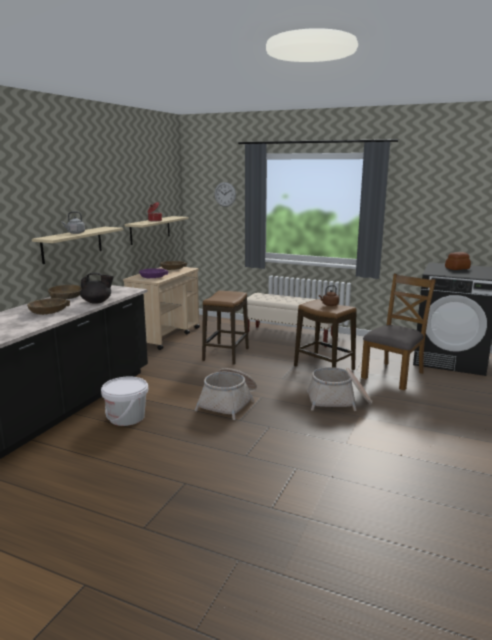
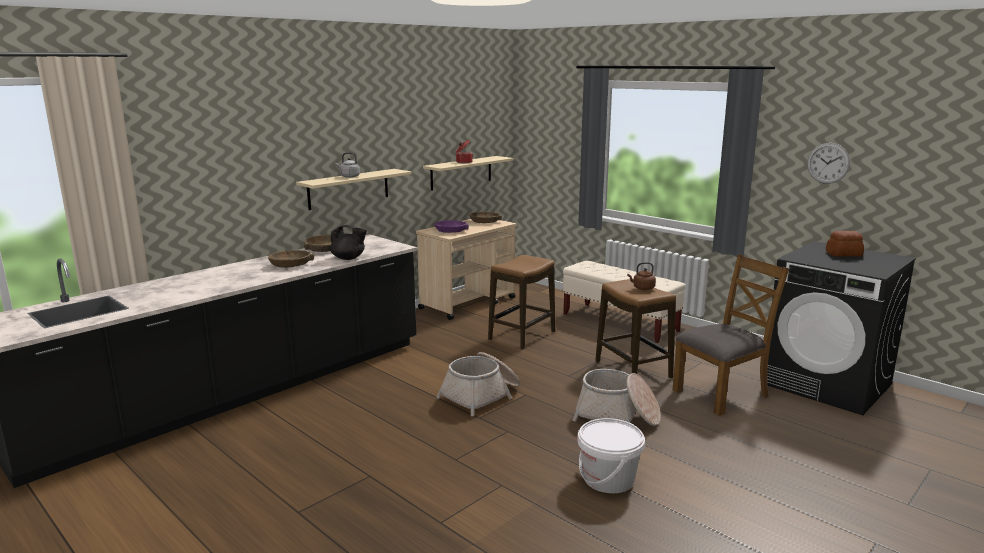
camera: 20 degrees right, 0 degrees up
white bucket [101,376,148,426] -> white bucket moved to [577,418,645,493]
wall clock [214,182,236,207] -> wall clock moved to [807,143,850,184]

